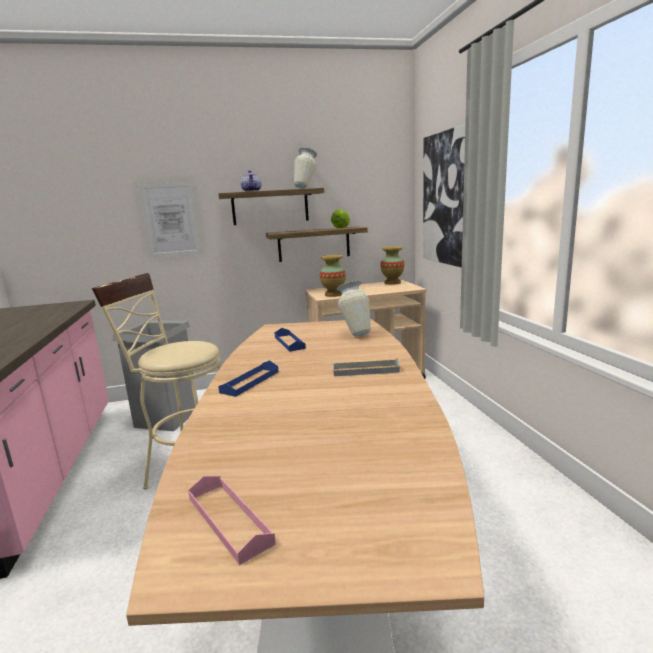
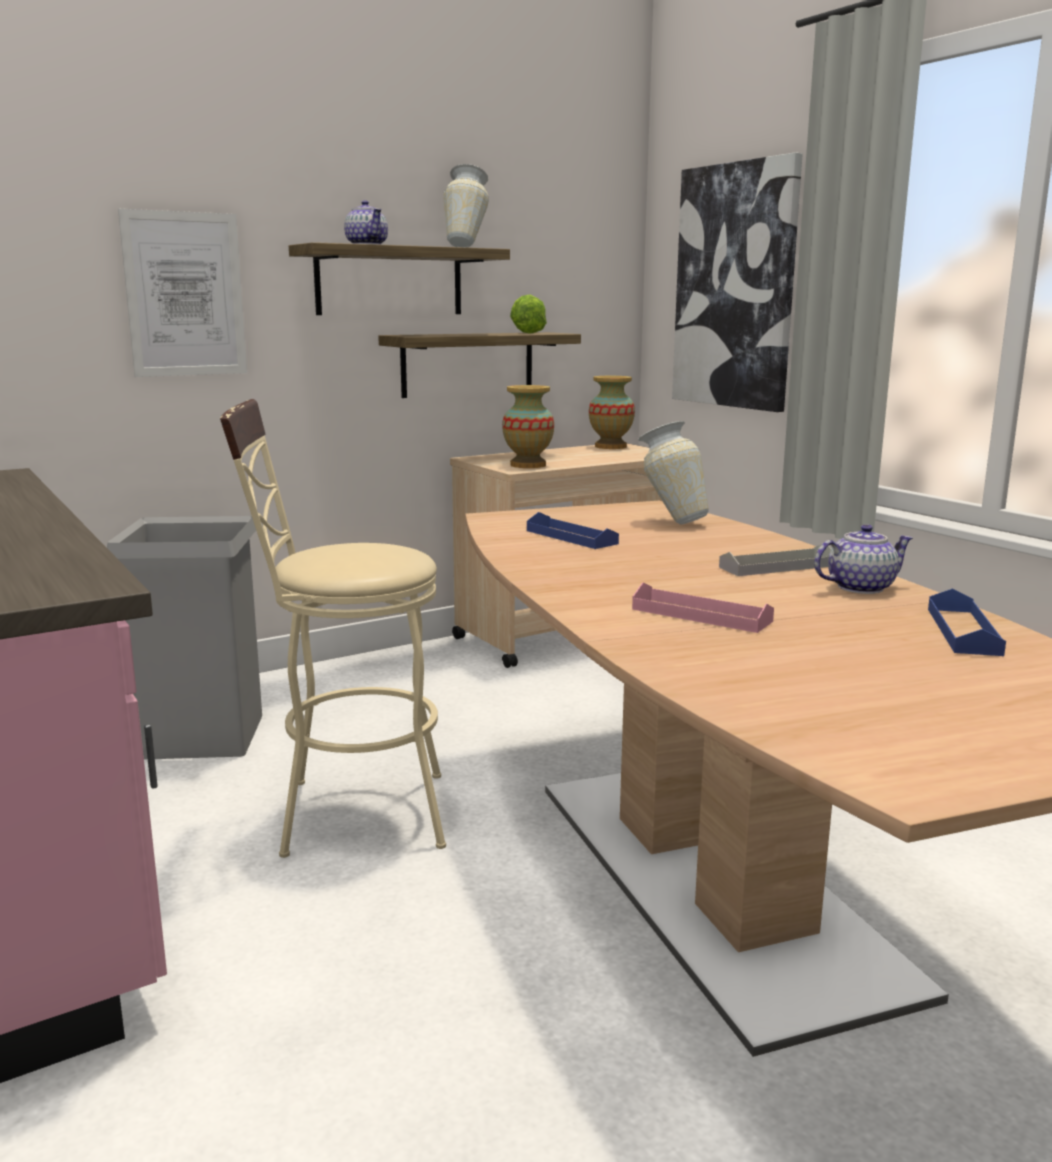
camera: 20 degrees left, 0 degrees up
pink tray [188,476,276,565] -> pink tray moved to [632,582,774,633]
blue tray [218,360,278,397] -> blue tray moved to [928,588,1006,656]
none -> teapot [814,524,913,594]

